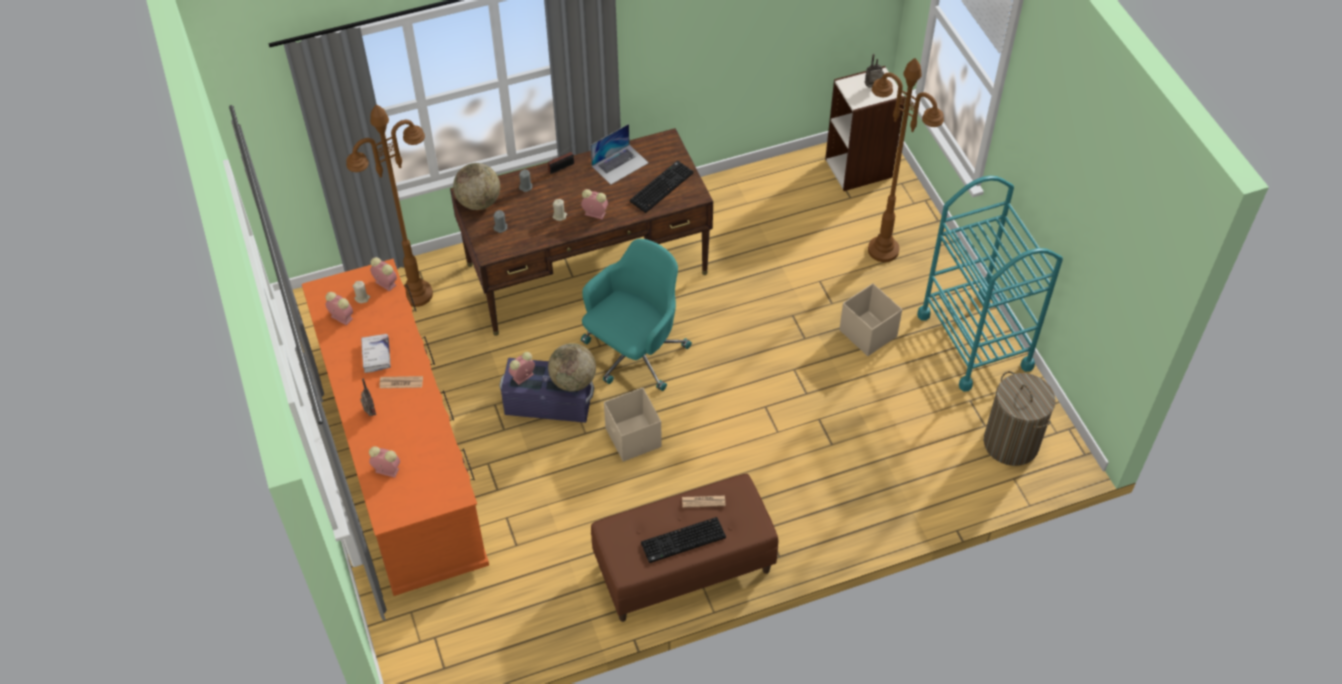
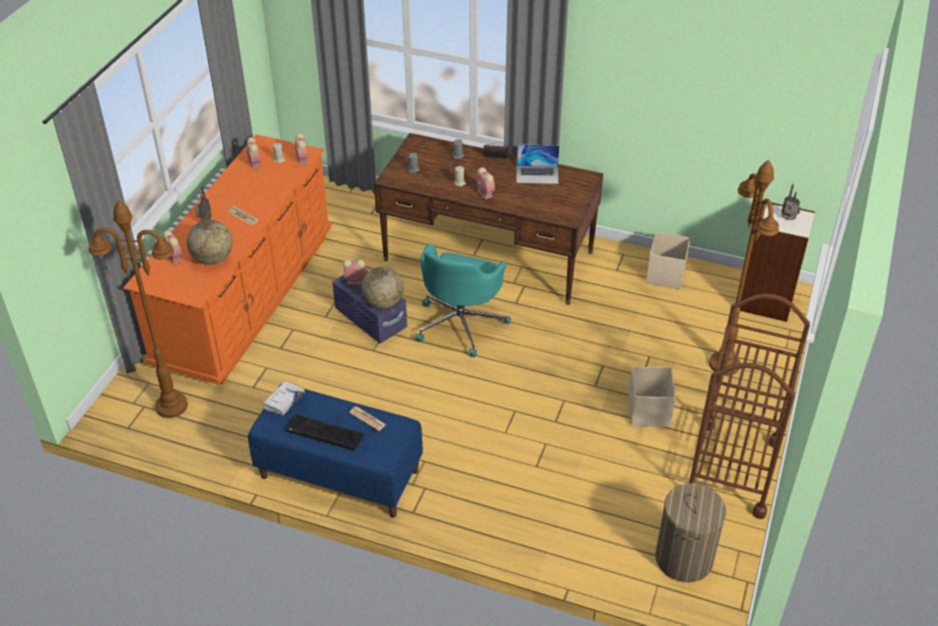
camera: 40 degrees right, 10 degrees down
brown floor lamp [346,104,433,307] -> brown floor lamp moved to [89,200,188,418]
white book [361,334,391,373] -> white book moved to [263,381,305,416]
globe [453,163,500,210] -> globe moved to [187,220,232,264]
turquoise office chair [581,239,692,391] -> turquoise office chair turned 120 degrees clockwise [415,244,511,357]
brown bench [591,474,778,622] -> blue bench [248,384,423,518]
beige storage box [604,387,662,462] -> beige storage box moved to [646,231,691,289]
keyboard [630,160,693,213] -> none
turquoise cart [917,176,1063,391] -> brown cart [689,293,810,519]

